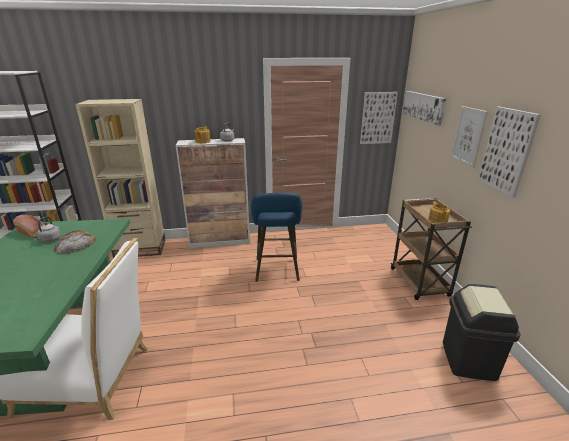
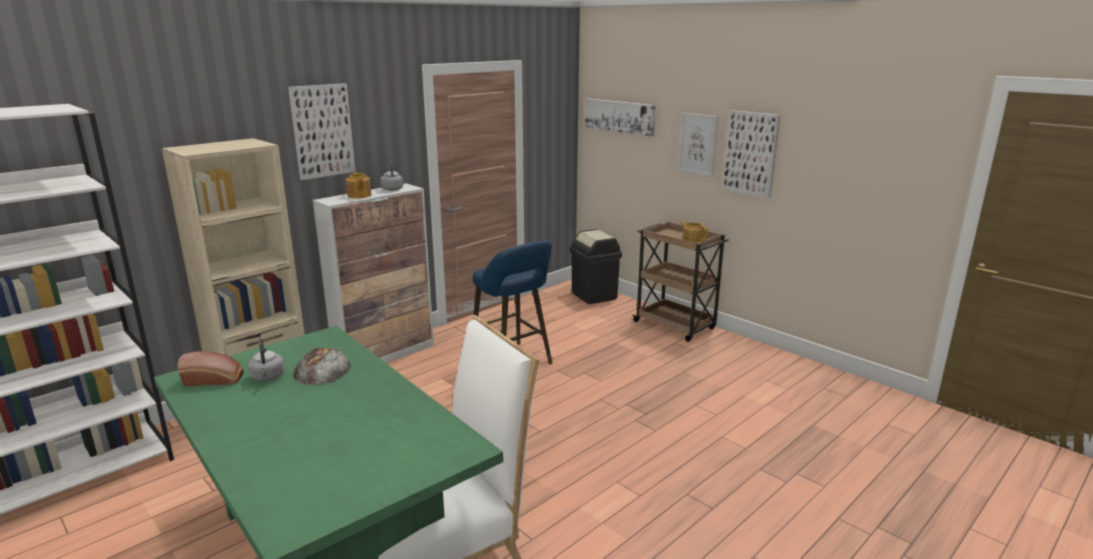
camera: 35 degrees left, 5 degrees down
picture [360,92,398,144] -> picture moved to [288,83,356,180]
black trash can [443,284,521,381] -> black trash can moved to [569,229,622,304]

